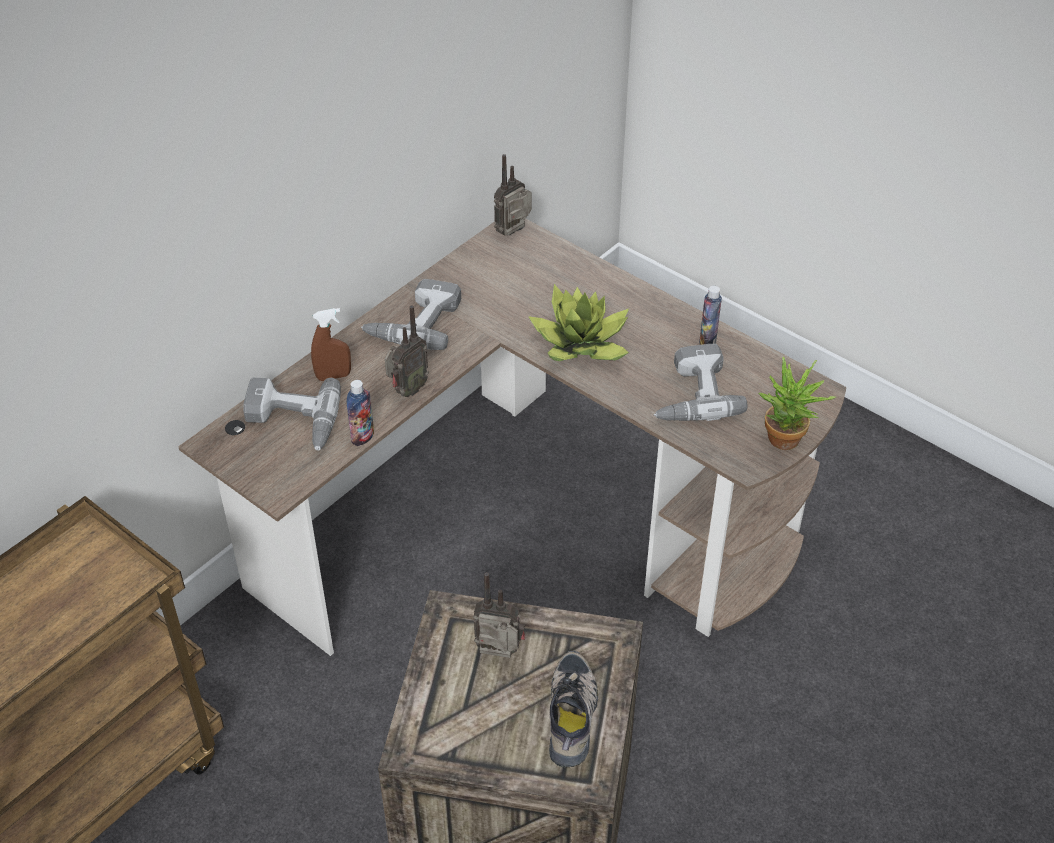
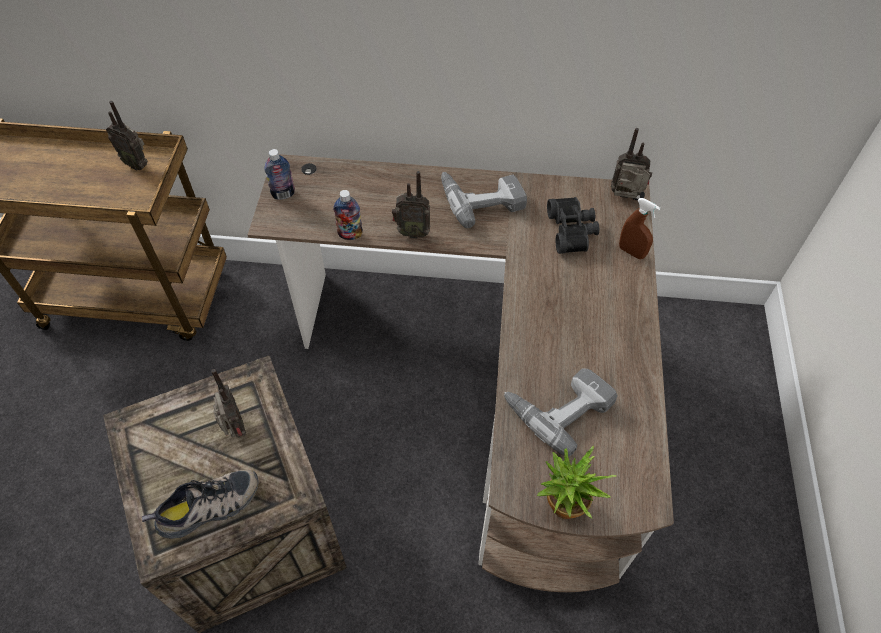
camera: 55 degrees right, 10 degrees up
power drill [243,378,341,451] -> none
brown spray bottle [311,308,351,381] -> brown spray bottle moved to [619,198,660,259]
potted plant [528,284,629,361] -> none
bottle [699,286,722,345] -> bottle moved to [265,149,295,200]
none -> radio [106,101,148,170]
none -> black binoculars [547,197,599,254]

